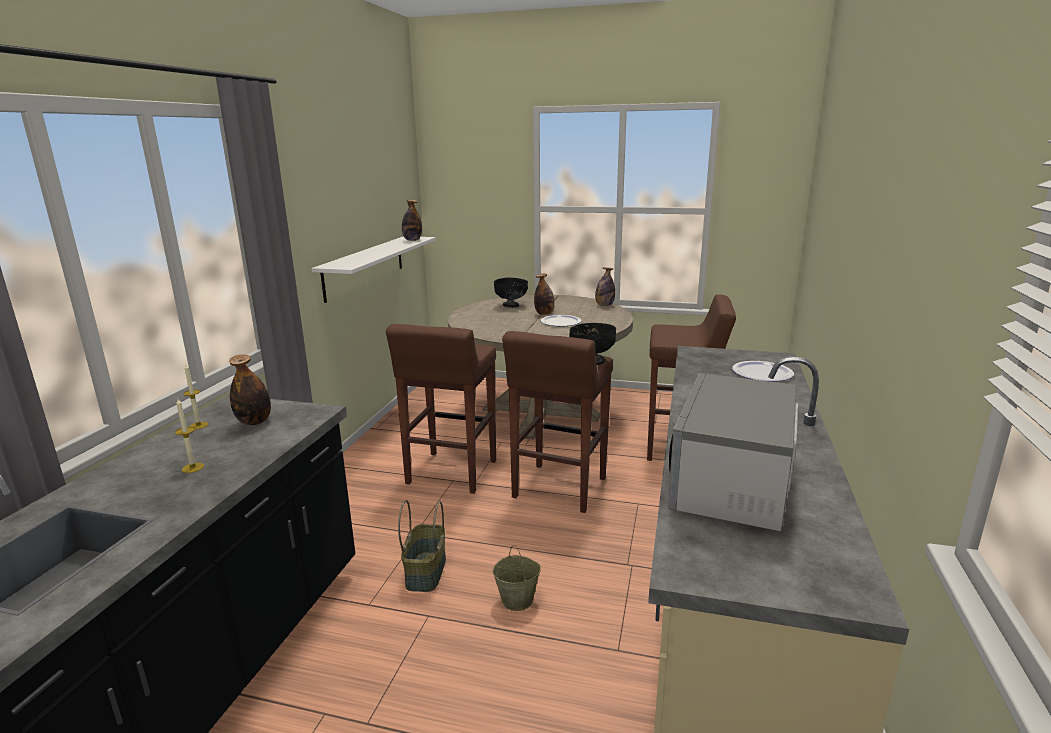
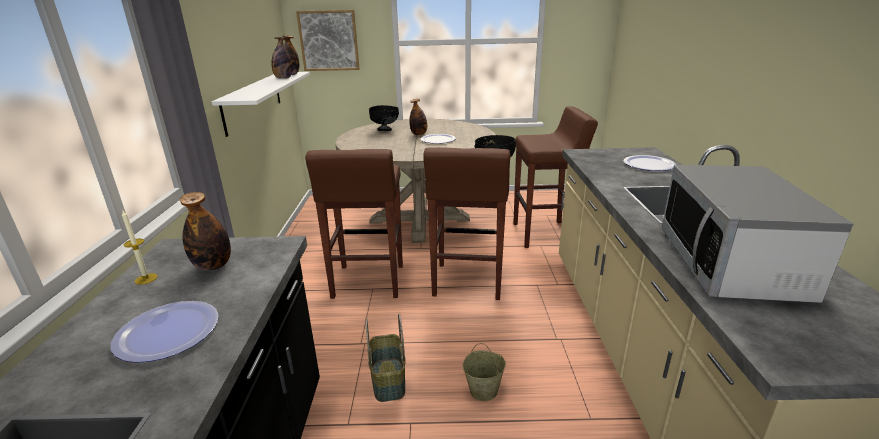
camera: 15 degrees left, 5 degrees up
candle [175,399,204,473] -> plate [111,301,219,363]
bottle [595,267,615,306] -> bottle moved to [272,37,293,79]
none -> picture [296,10,359,71]

